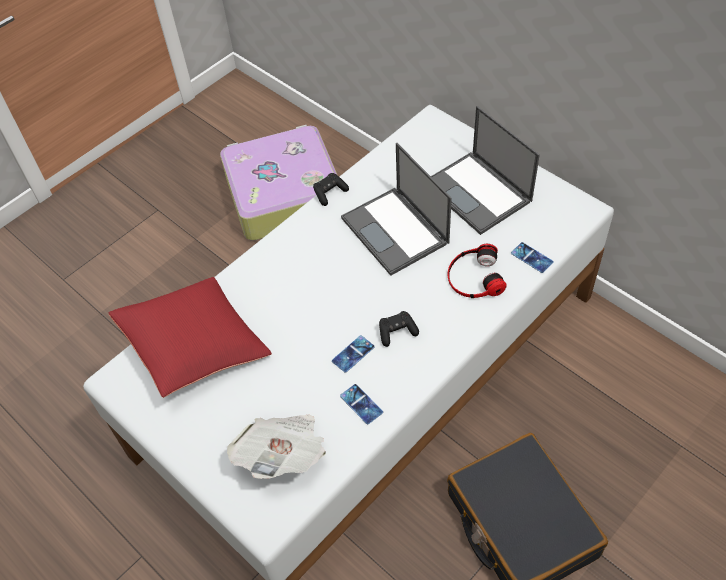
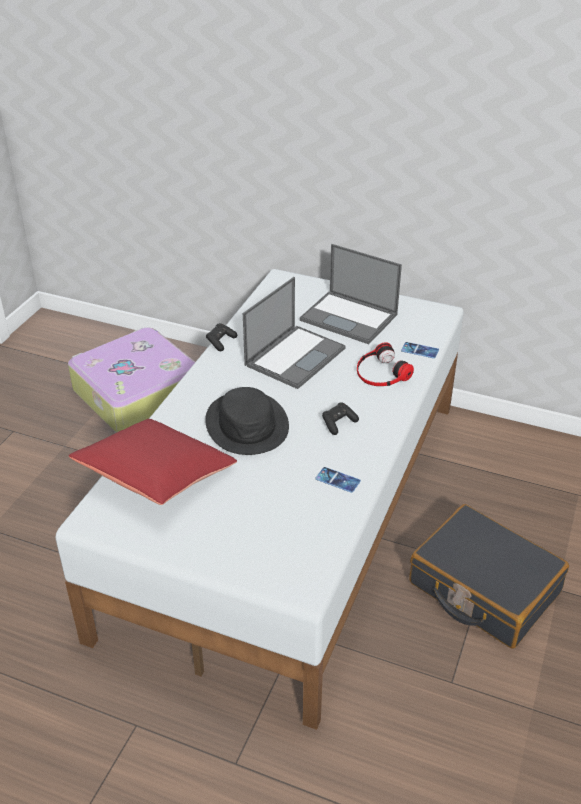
camera: 25 degrees left, 15 degrees down
newspaper [227,414,326,479] -> none
phone [332,335,375,373] -> none
laptop [341,142,452,276] -> laptop turned 90 degrees counterclockwise [243,277,346,389]
none -> black hat [205,387,289,455]

